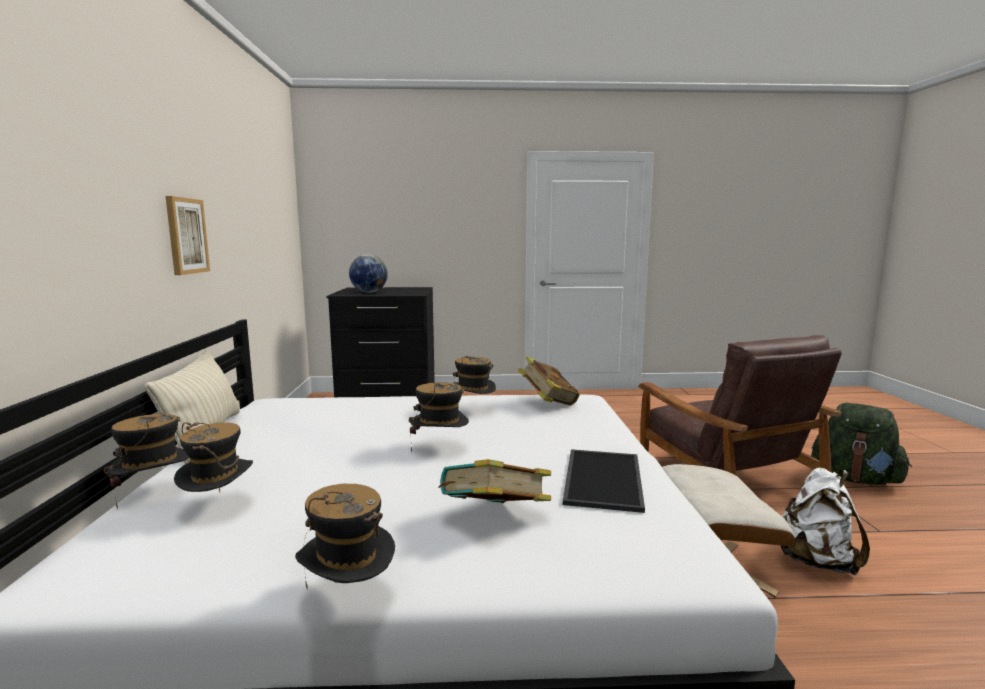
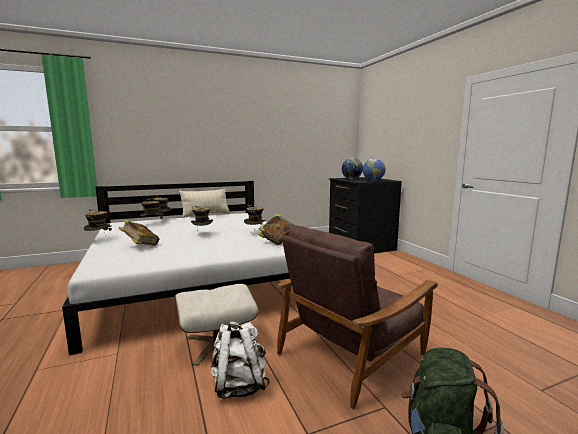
camera: 70 degrees right, 0 degrees up
picture [166,196,210,275] -> none
tray [563,449,645,513] -> none
none -> globe [363,158,386,181]

